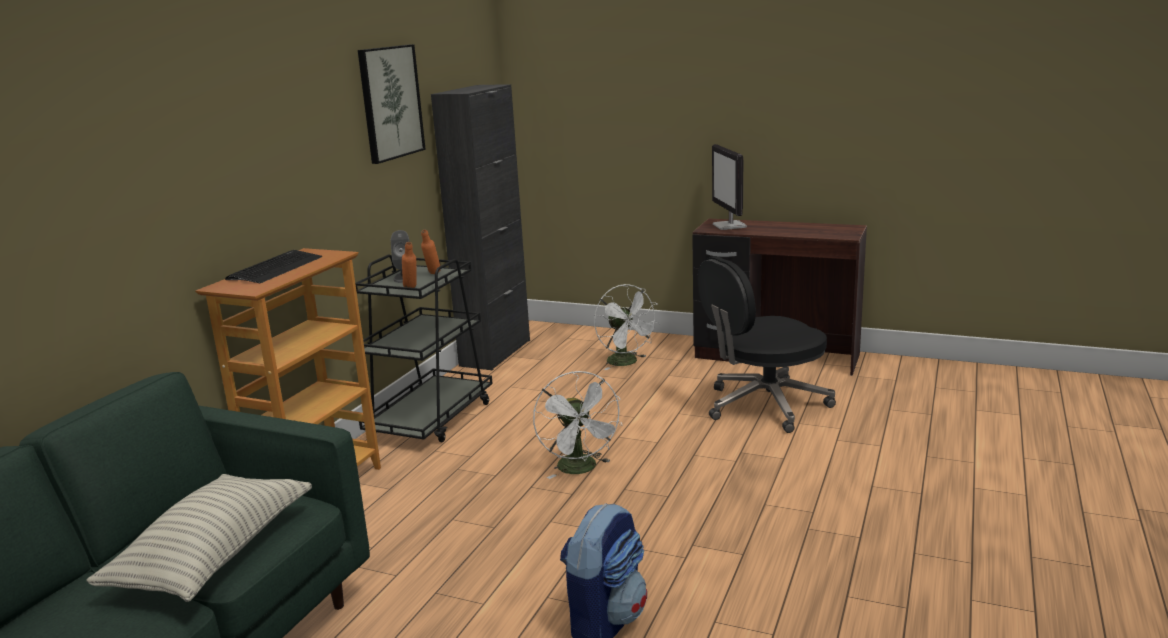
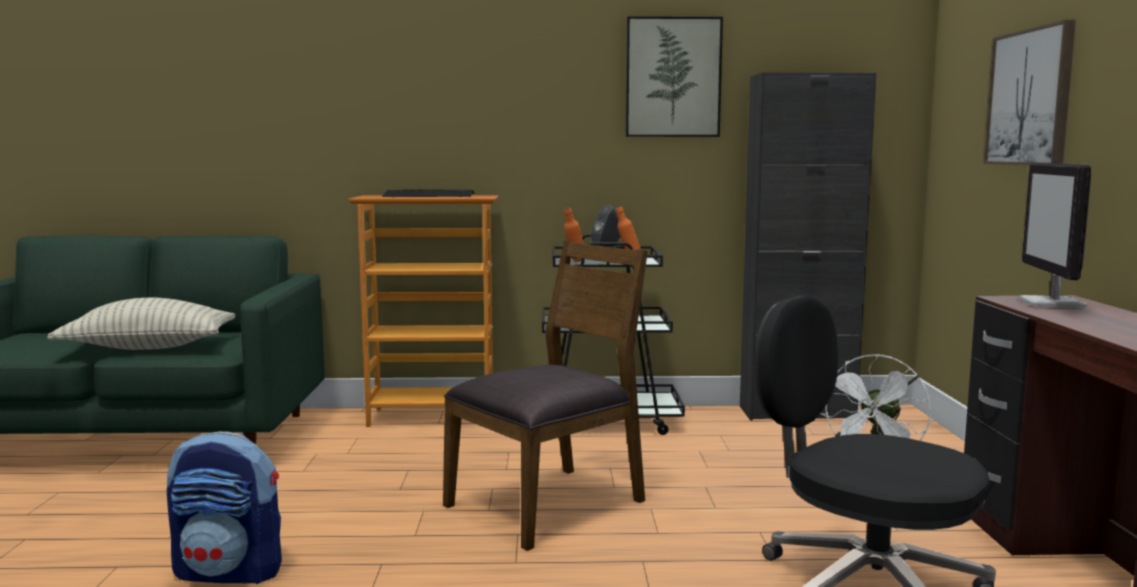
camera: 65 degrees right, 10 degrees down
white fan [533,371,623,479] -> brown chair [443,240,648,551]
monitor [712,144,747,230] -> monitor turned 45 degrees counterclockwise [1018,163,1091,308]
none -> picture [983,20,1076,165]

